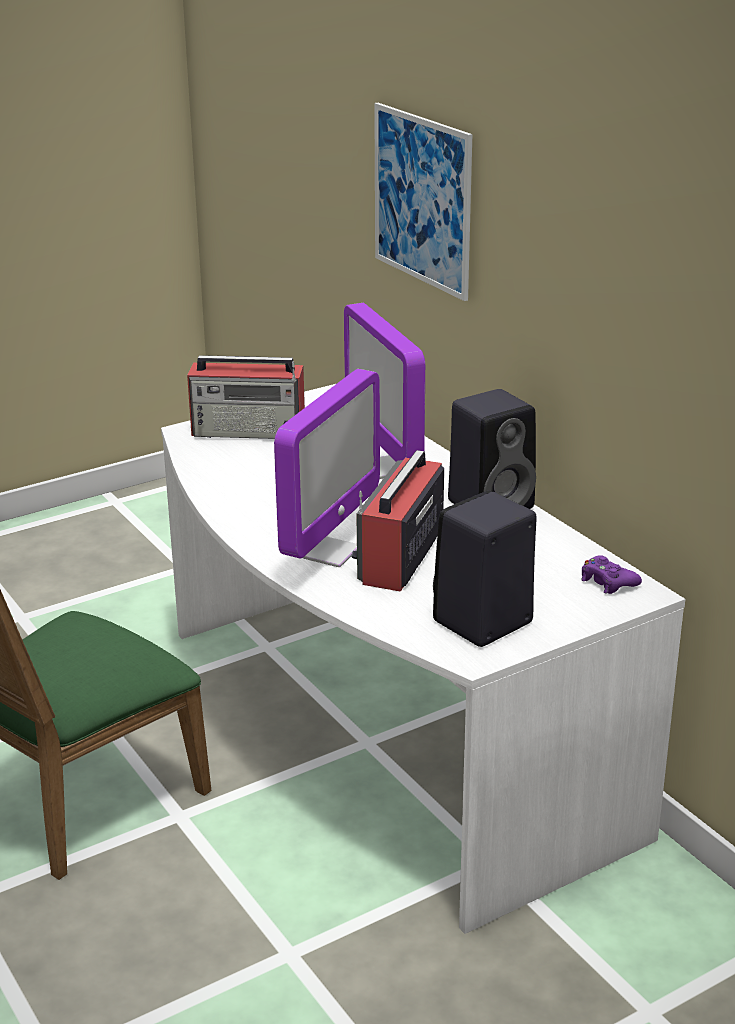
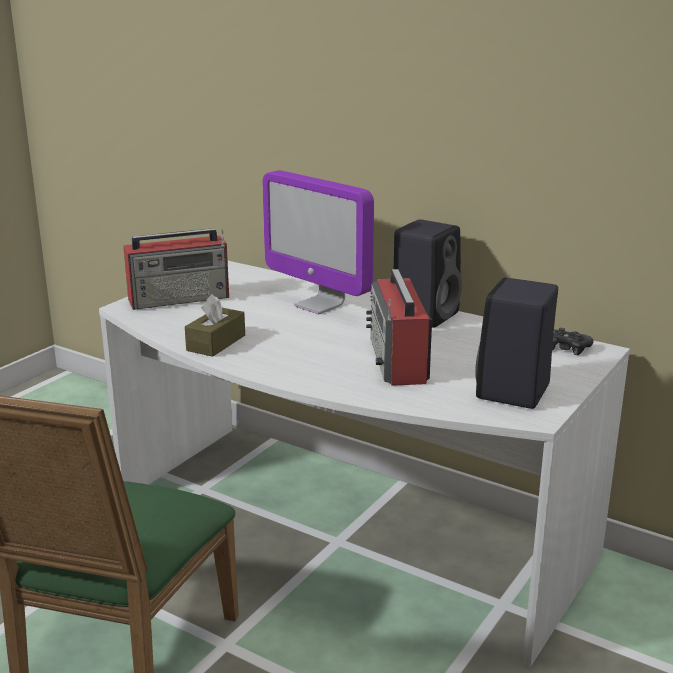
camera: 25 degrees left, 5 degrees down
monitor [274,369,380,567] -> none
picture [374,103,472,301] -> none
purple game controller [581,555,642,594] -> black game controller [552,328,594,355]
none -> brown tissue box [185,294,245,357]

